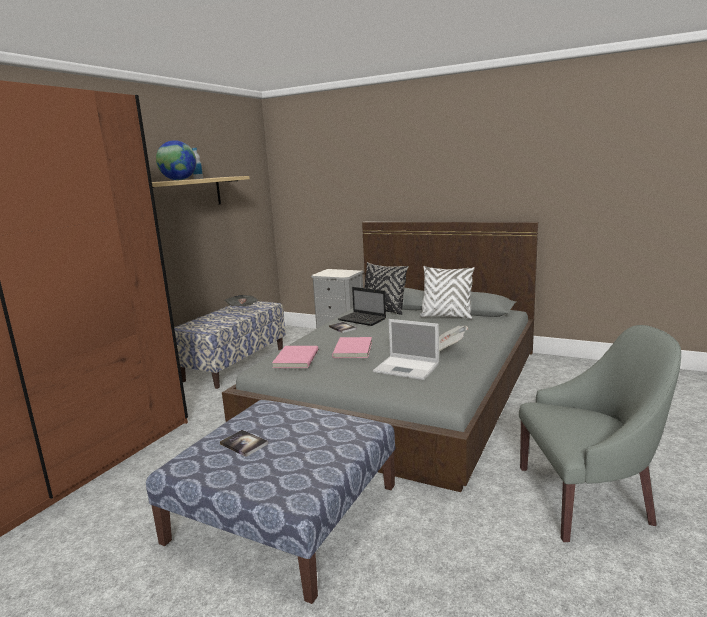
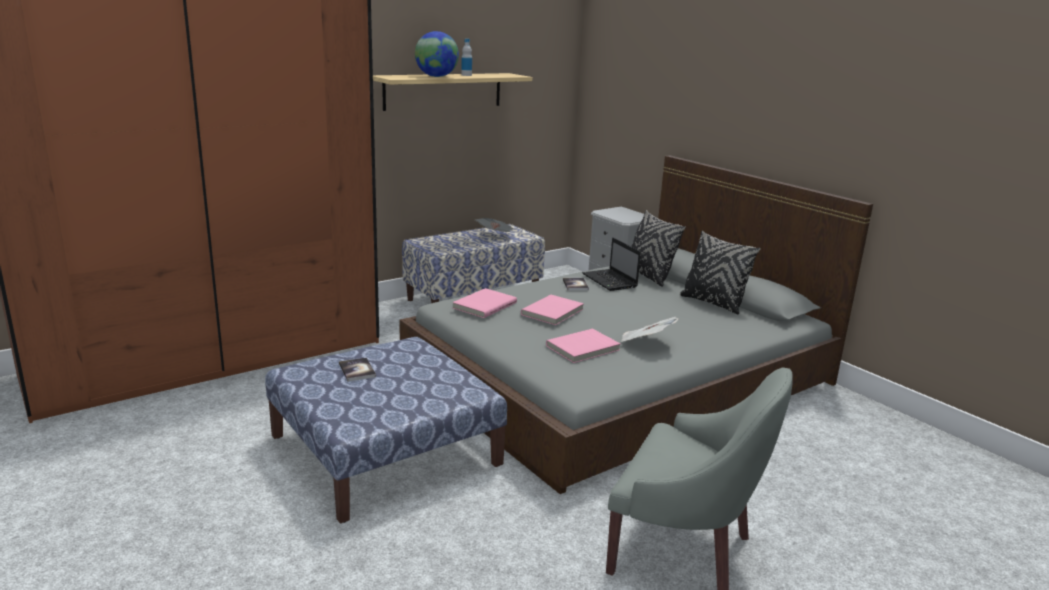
camera: 25 degrees right, 5 degrees up
laptop [373,319,439,380] -> pink book [546,329,620,363]
white pillow [419,266,475,319] -> black pillow [680,231,761,314]

